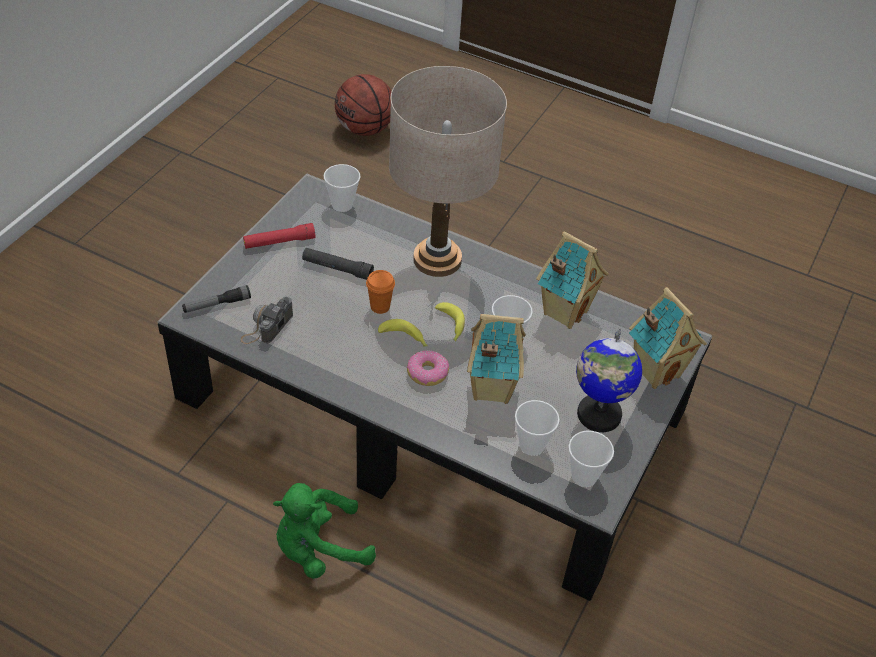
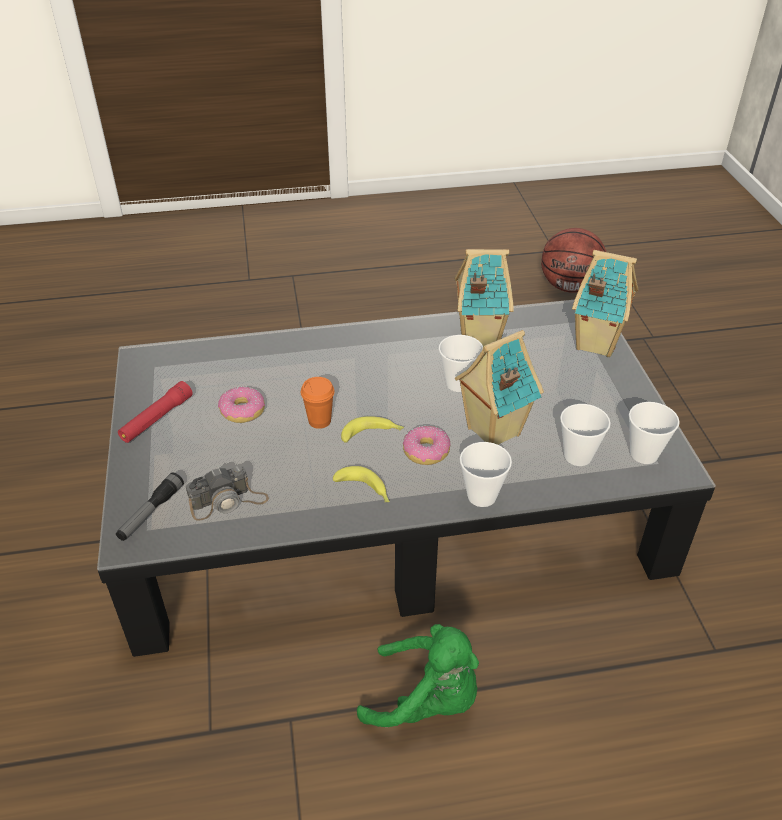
camera: 35 degrees left, 5 degrees down
camera [241,296,293,344] -> camera turned 105 degrees counterclockwise [186,466,269,521]
green plush toy [273,483,376,579] -> green plush toy turned 105 degrees counterclockwise [357,624,479,727]
black flashlight [302,248,374,280] -> donut [218,386,265,423]
cup [324,164,360,212] -> cup moved to [460,442,512,507]
basketball [335,74,392,136] -> basketball moved to [541,228,606,293]
beige table lamp [389,66,507,277] -> none
banana [435,302,465,341] -> banana moved to [333,466,390,502]
globe [576,329,642,432] -> none

